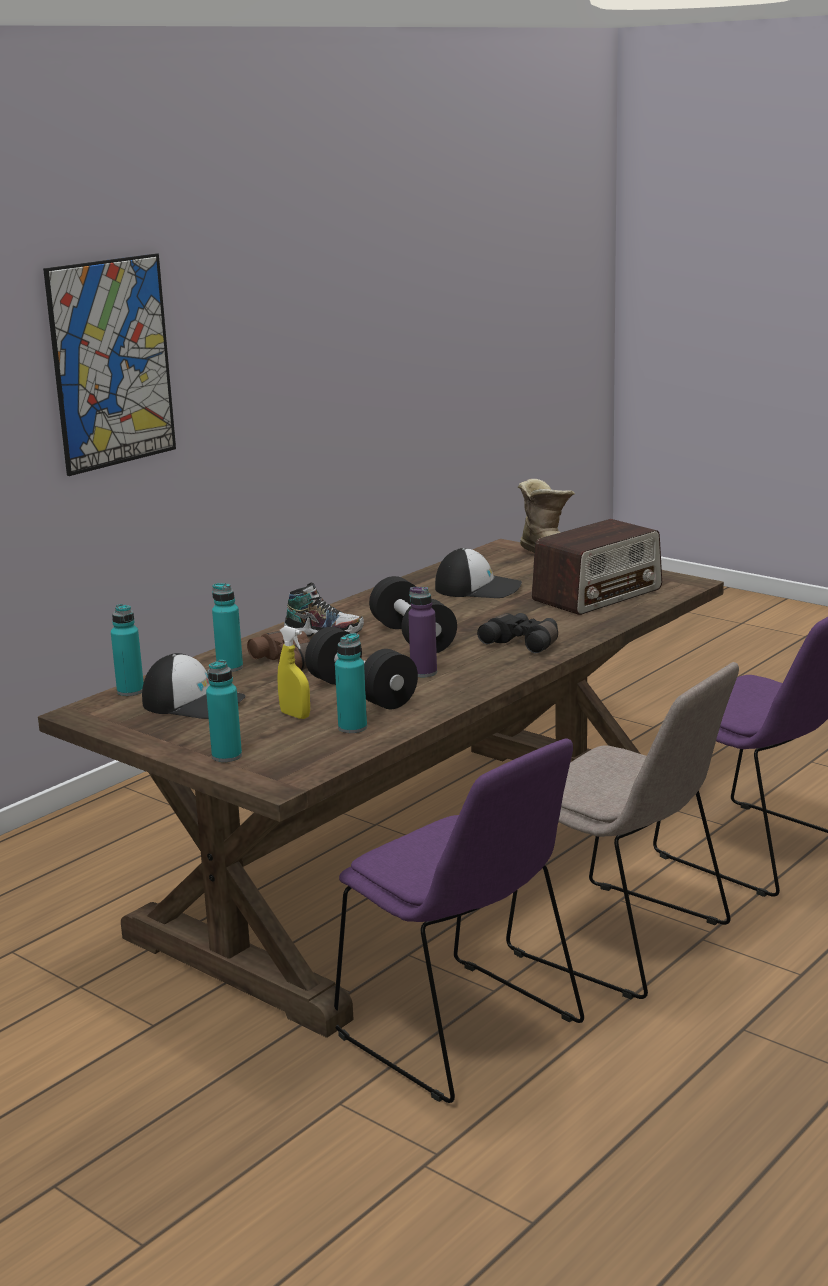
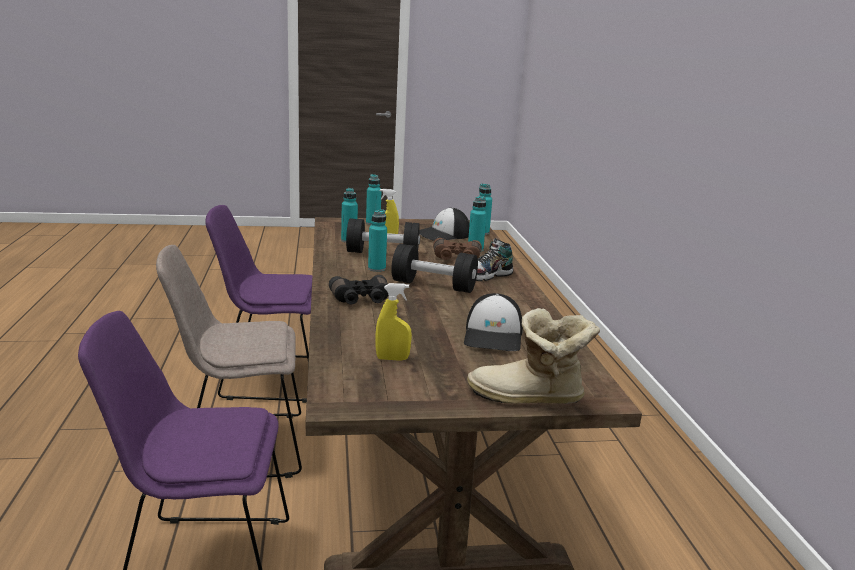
camera: 130 degrees right, 0 degrees up
picture [43,253,176,476] -> none
purple bottle [408,587,437,677] -> turquoise bottle [368,210,387,272]
cap [435,548,522,598] -> cap turned 45 degrees counterclockwise [464,293,523,351]
radio [532,519,662,615] -> yellow spray bottle [375,283,412,361]

